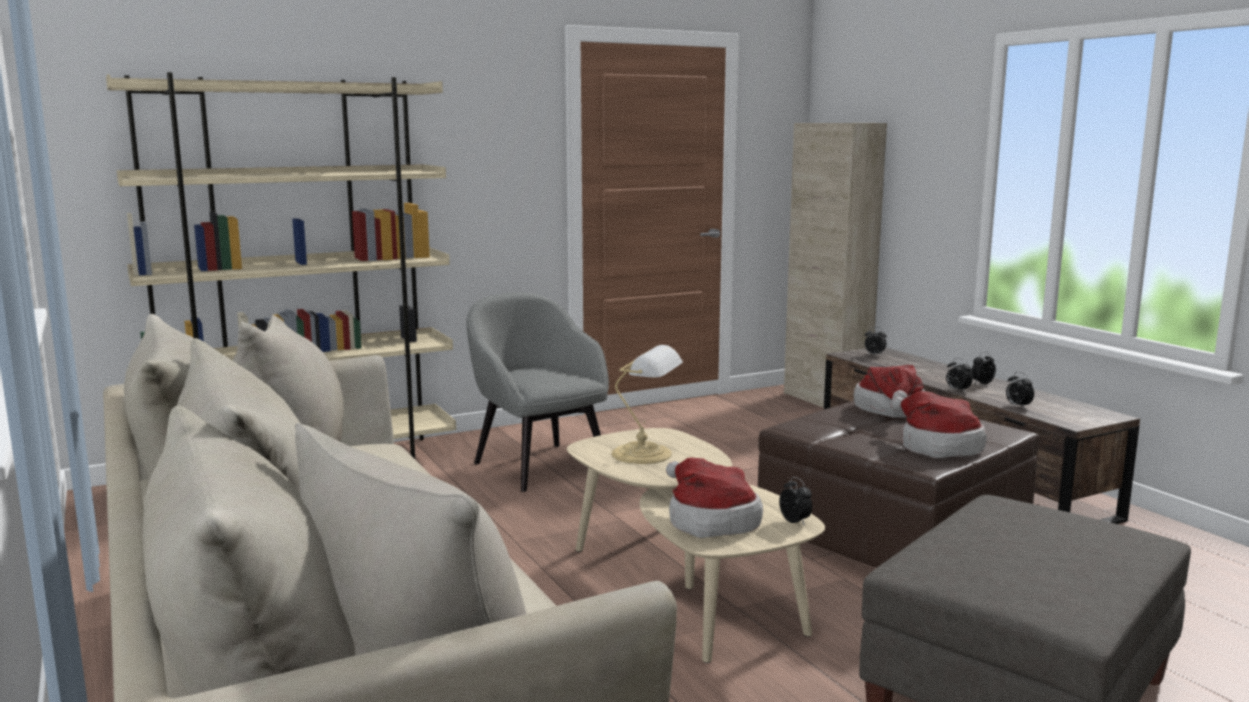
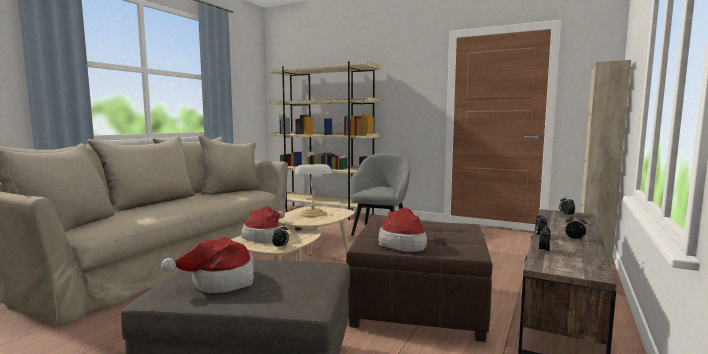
camera: 55 degrees right, 5 degrees down
hat [854,365,925,418] -> hat moved to [161,237,254,293]

